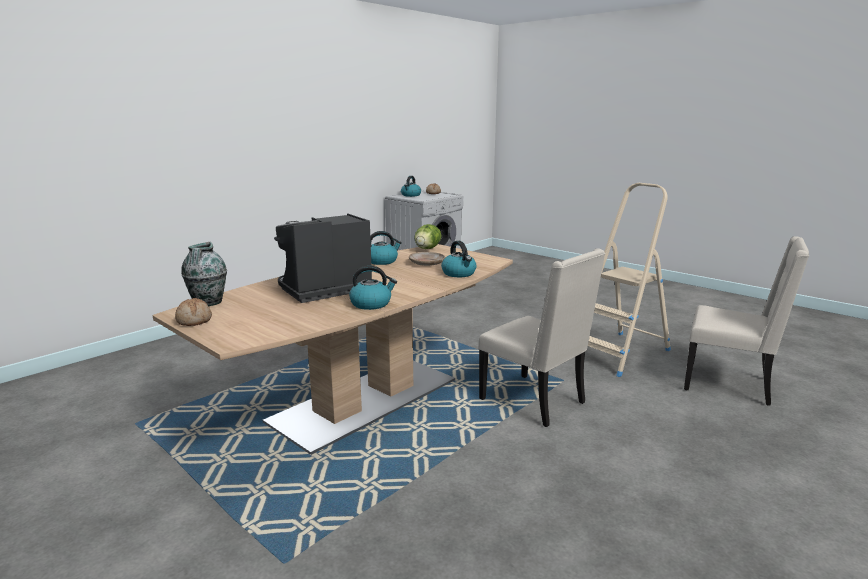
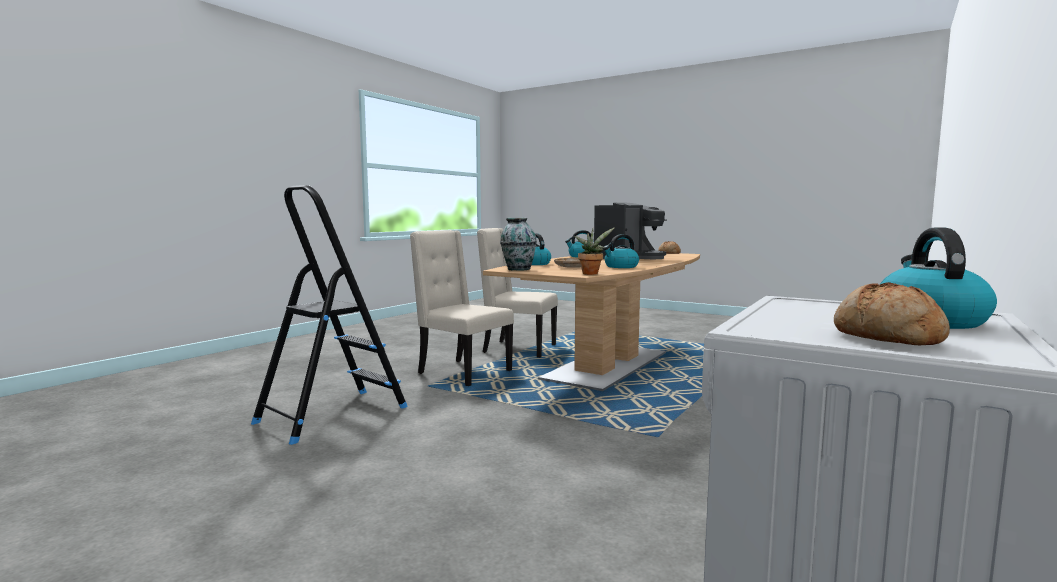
camera: 170 degrees right, 10 degrees down
vase [181,242,227,306] -> vase moved to [500,218,537,270]
lettuce [414,224,441,249] -> potted plant [574,228,614,275]
beige step ladder [588,183,671,377] -> black step ladder [251,185,408,445]
beige chair [684,236,809,406] -> beige chair moved to [477,228,558,358]

